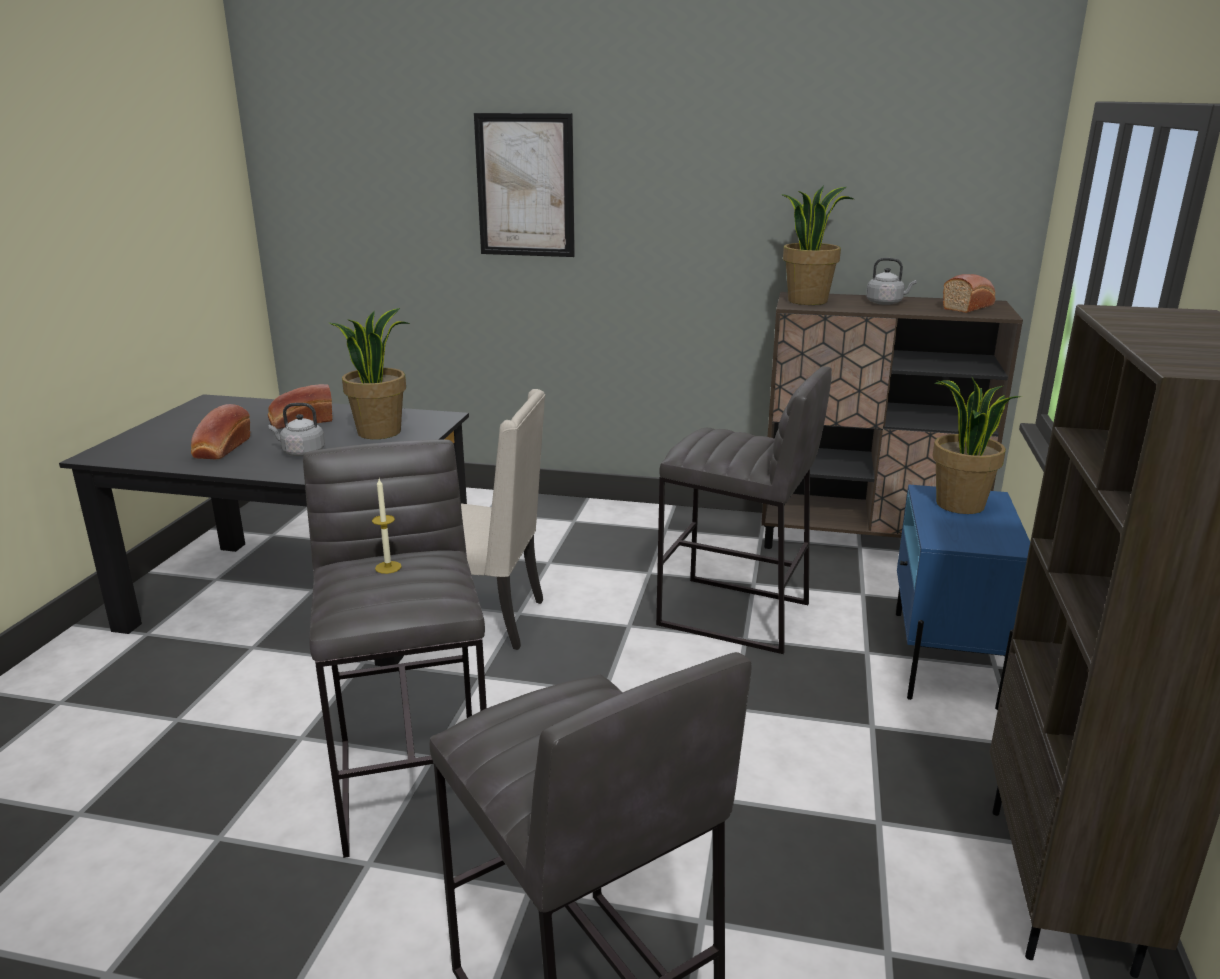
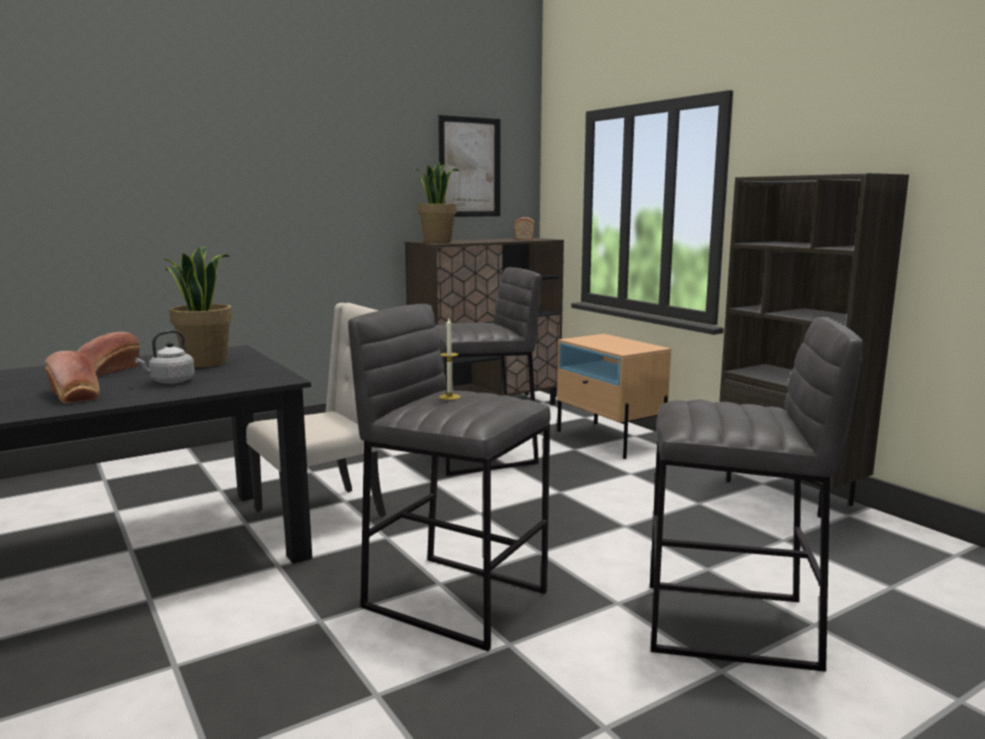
camera: 45 degrees left, 10 degrees down
picture [474,113,575,257] -> picture moved to [438,115,501,217]
grey kettle [866,258,917,305] -> none
blue nightstand [896,484,1030,710] -> beige nightstand [557,334,671,459]
potted plant [932,376,1021,514] -> none

